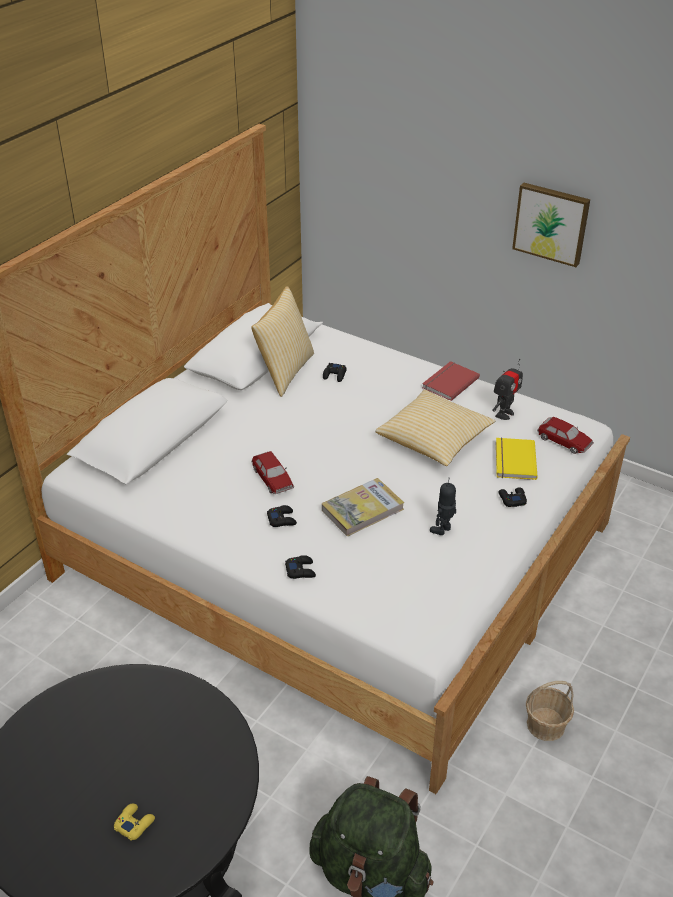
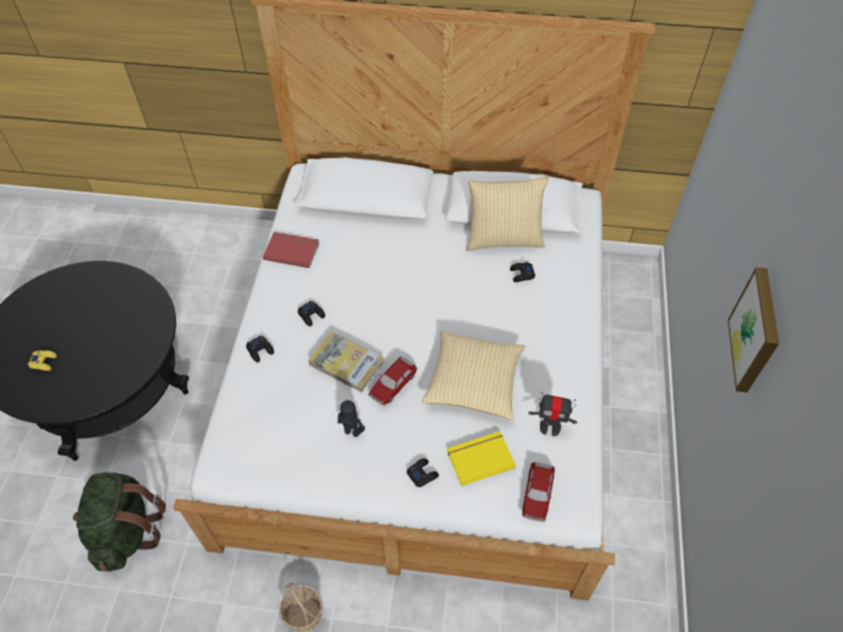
camera: 65 degrees right, 15 degrees up
toy car [251,451,294,494] -> toy car moved to [368,356,418,406]
red book [422,361,480,401] -> red book moved to [263,232,320,268]

